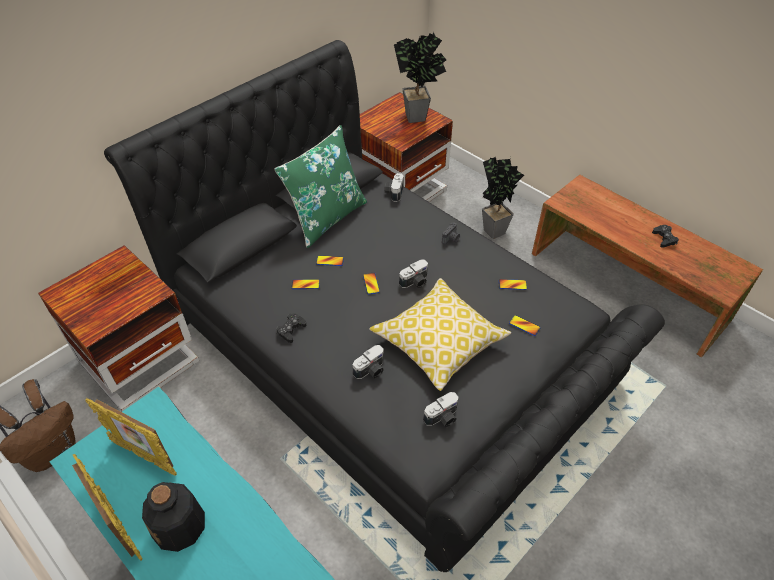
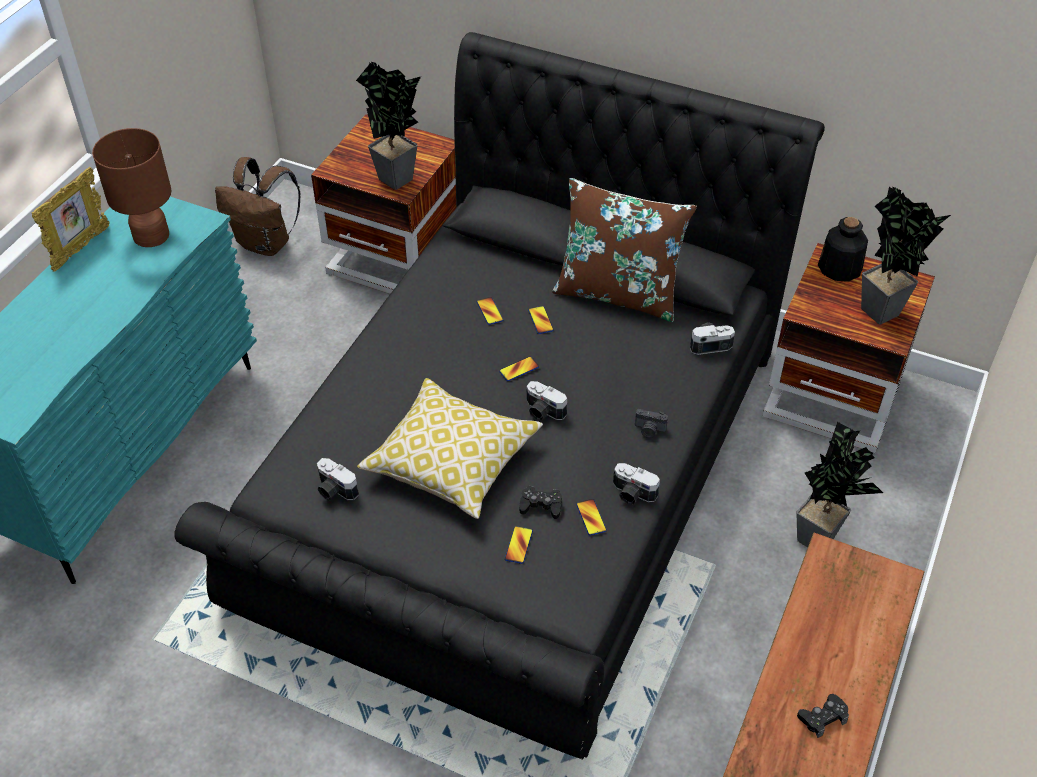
camera: 70 degrees right, 0 degrees up
picture frame [85,398,177,476] -> brown table lamp [92,128,171,247]
bottle [142,482,205,552] -> bottle moved to [818,217,868,282]
green pillow [275,125,367,248] -> brown pillow [552,178,697,322]
black game controller [276,314,306,343] -> black game controller moved to [519,486,562,519]
camera [352,345,384,379] -> camera moved to [613,463,660,505]
none -> potted plant [356,62,421,190]

